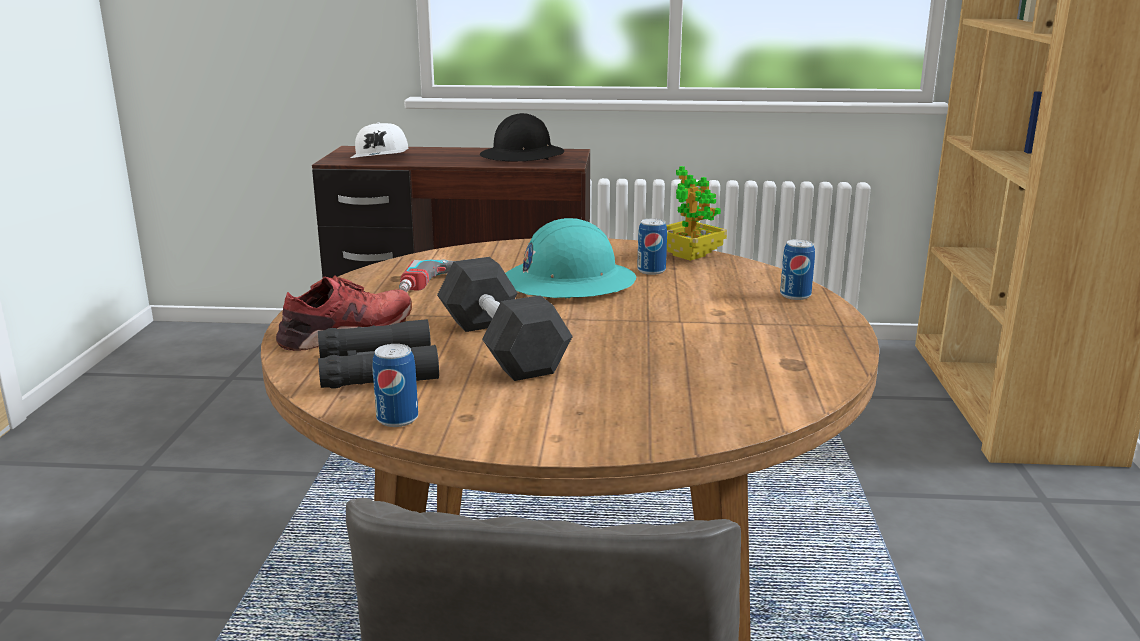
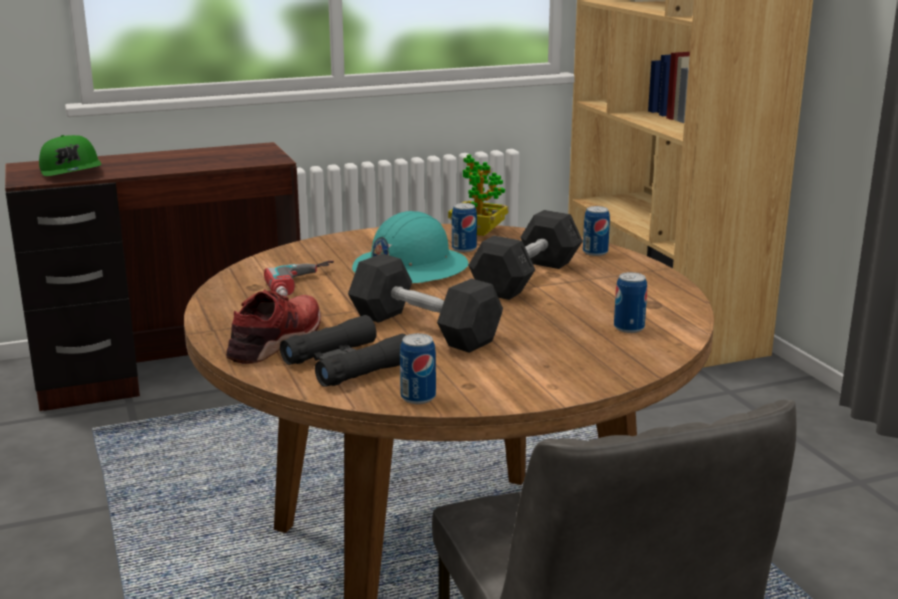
camera: 25 degrees left, 0 degrees up
white cap [351,122,408,158] -> green cap [39,135,101,176]
black hard hat [480,113,564,161] -> none
none -> grey dumbbell [468,210,583,300]
none -> can [614,272,647,333]

